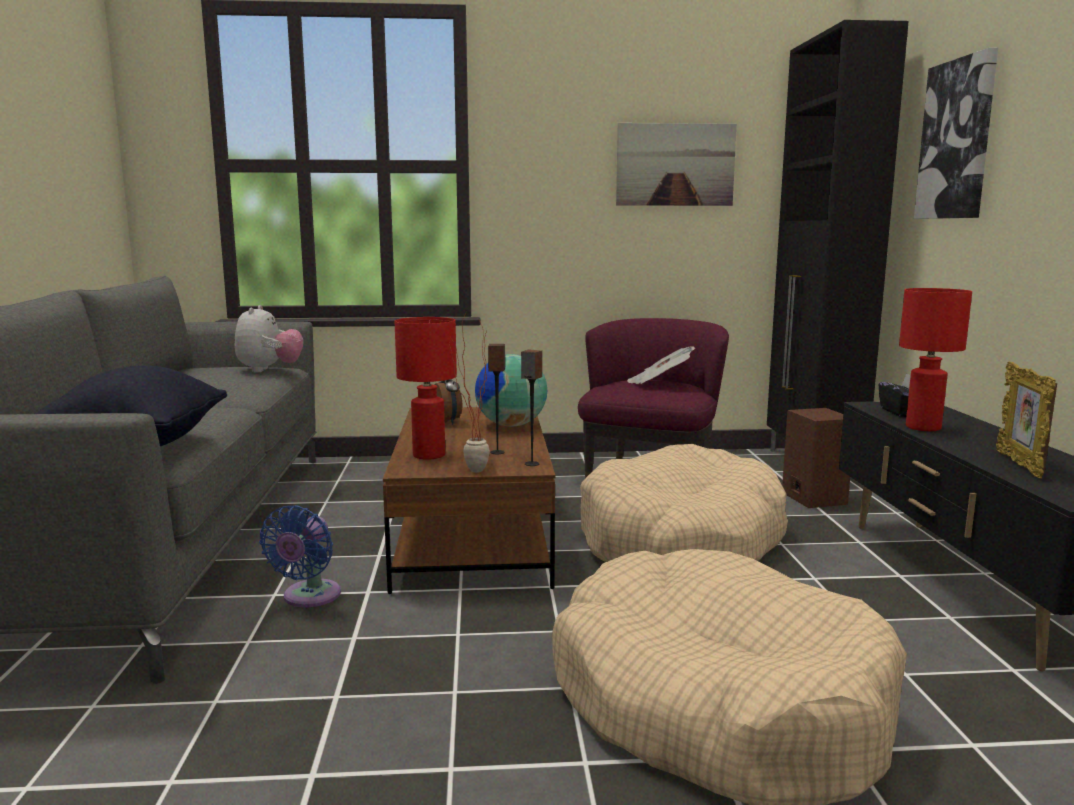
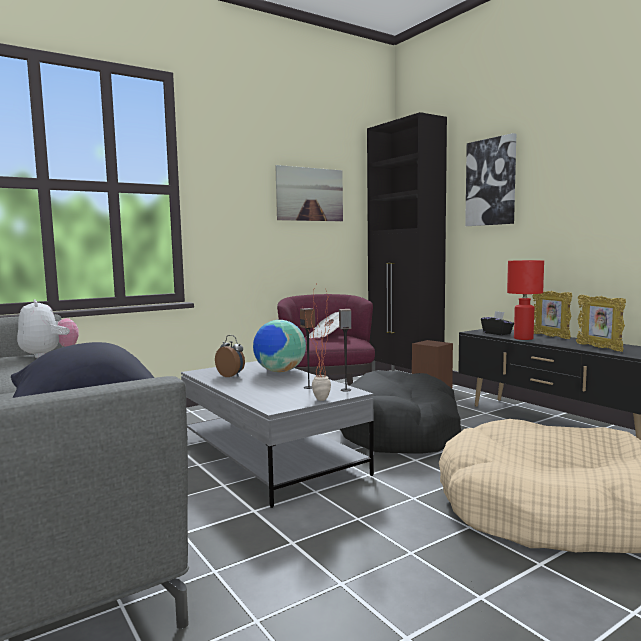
camera: 30 degrees left, 5 degrees down
blue fan [259,505,341,607] -> none
brown coffee table [383,407,555,594] -> grey coffee table [181,361,374,508]
red table lamp [394,317,457,460] -> none
beige dog bed [580,444,788,562] -> black dog bed [340,370,461,453]
none -> picture frame [532,291,572,339]

